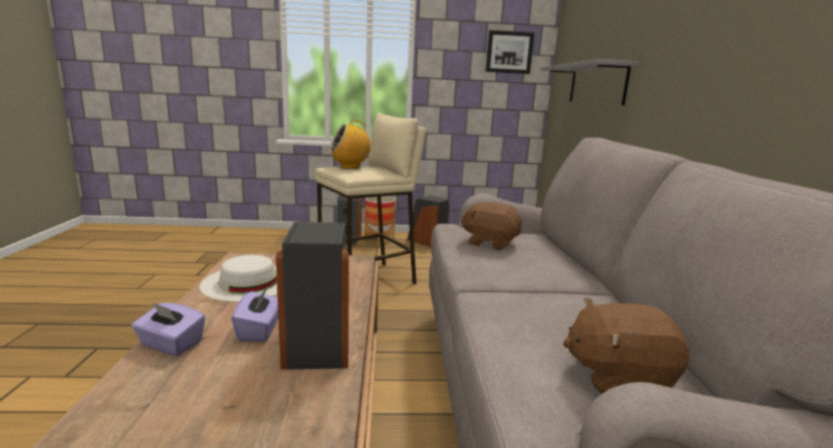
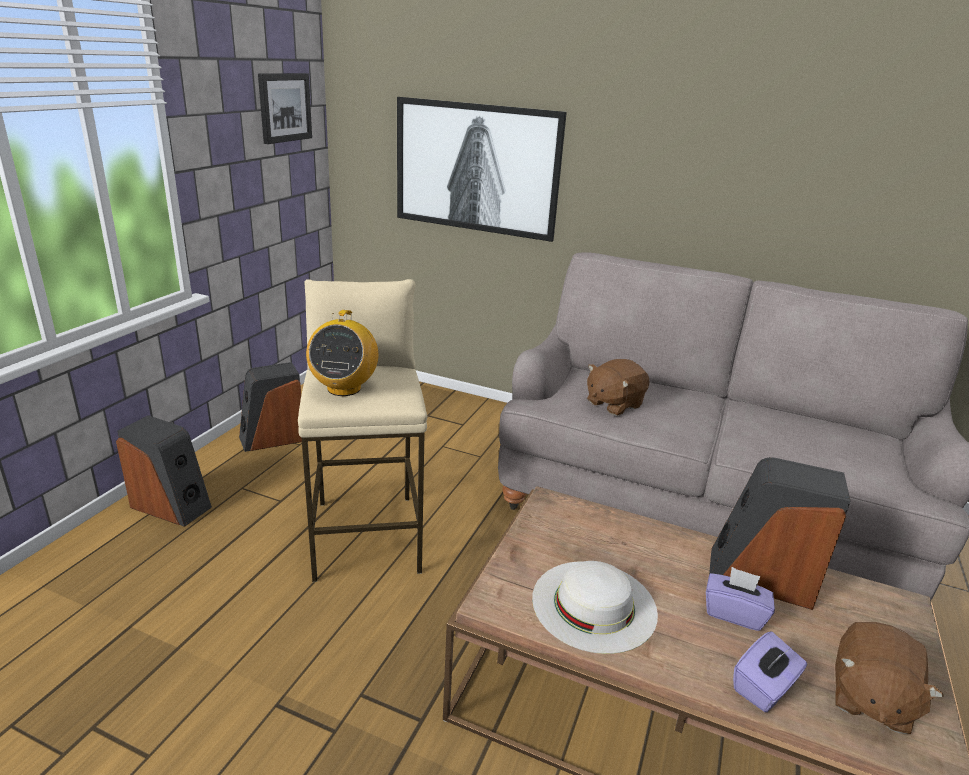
camera: 65 degrees left, 10 degrees up
planter [364,196,395,245] -> none
grey shelf [540,59,640,105] -> picture [397,97,567,242]
brown plush toy [563,298,689,394] -> brown plush toy moved to [835,622,944,734]

